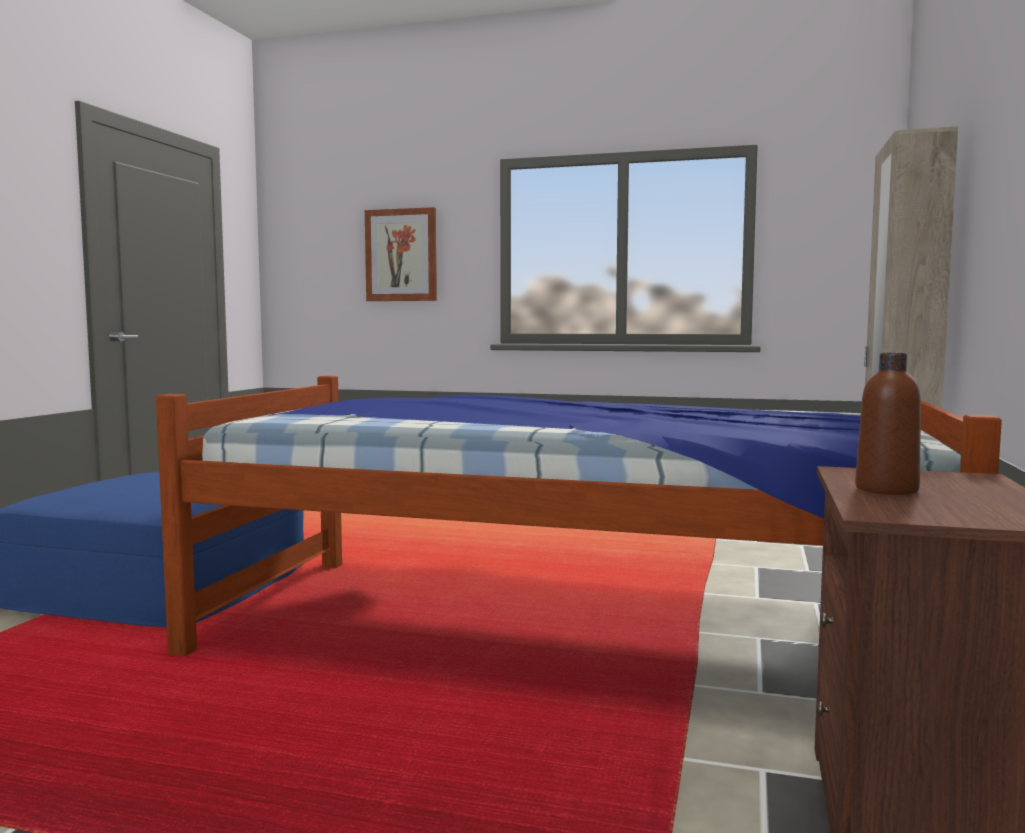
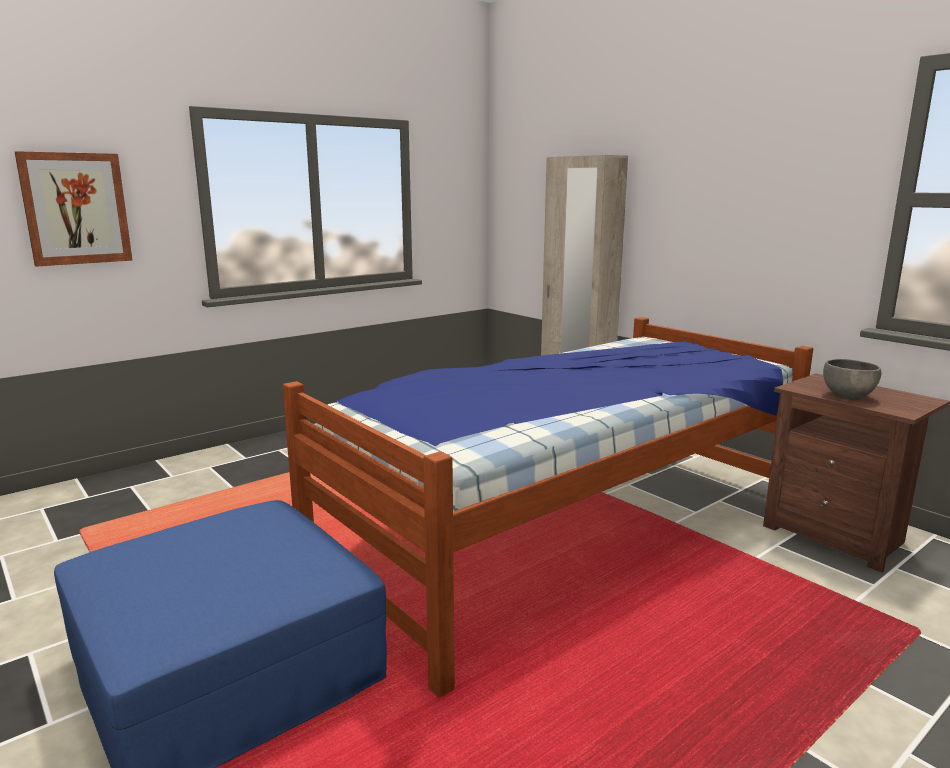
camera: 55 degrees left, 10 degrees up
brown bottle [855,353,921,495] -> grey bowl [823,359,881,400]

